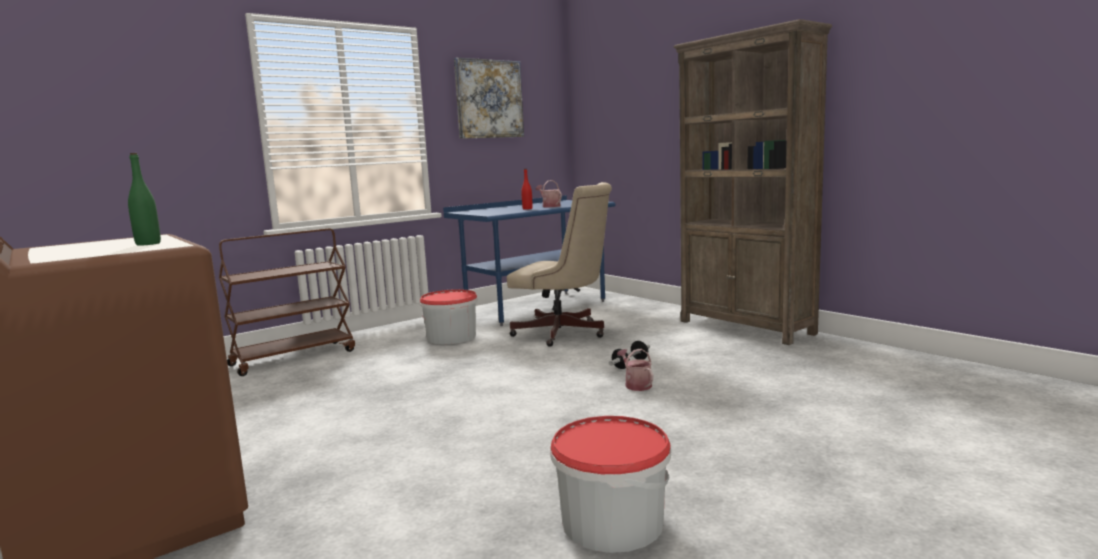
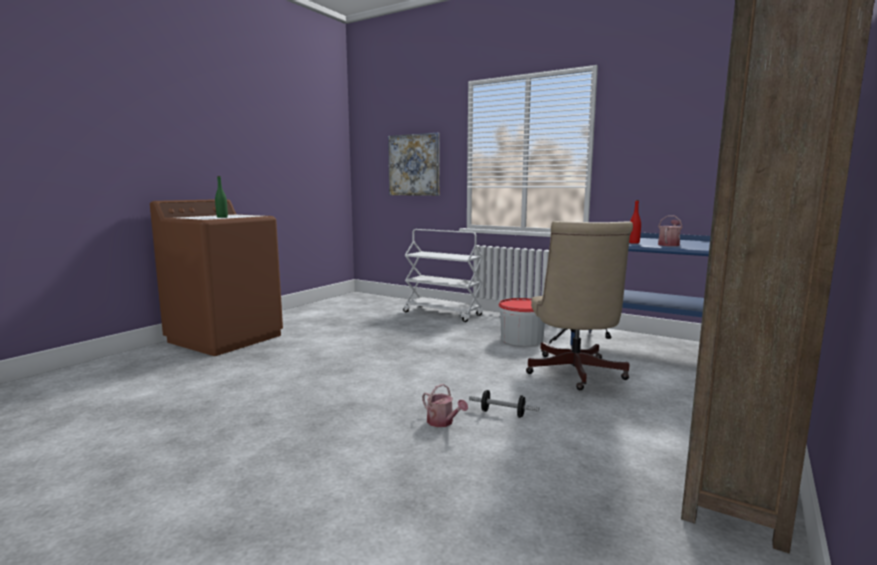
camera: 70 degrees right, 0 degrees up
brown cart [219,228,355,376] -> white cart [403,229,483,322]
picture [454,57,524,139] -> picture moved to [388,133,439,196]
bucket [550,416,671,553] -> none
watering can [617,349,653,391] -> watering can turned 90 degrees clockwise [422,384,468,427]

